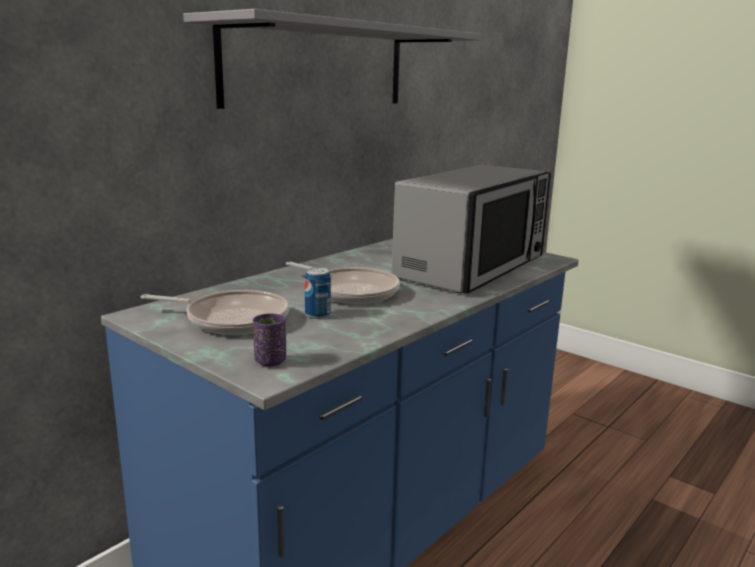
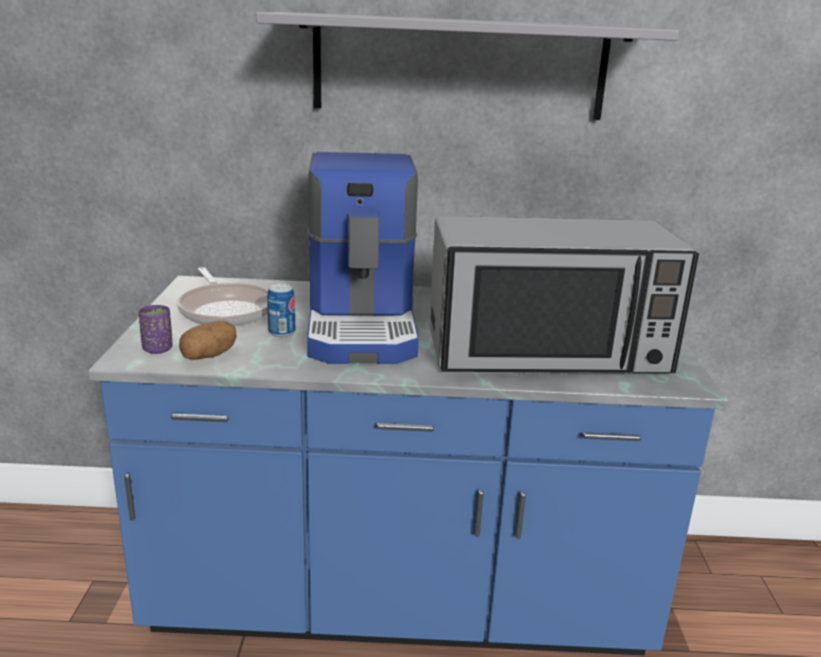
camera: 50 degrees right, 5 degrees up
frying pan [286,262,400,304] -> coffee machine [307,152,419,364]
none -> potato [179,320,237,360]

